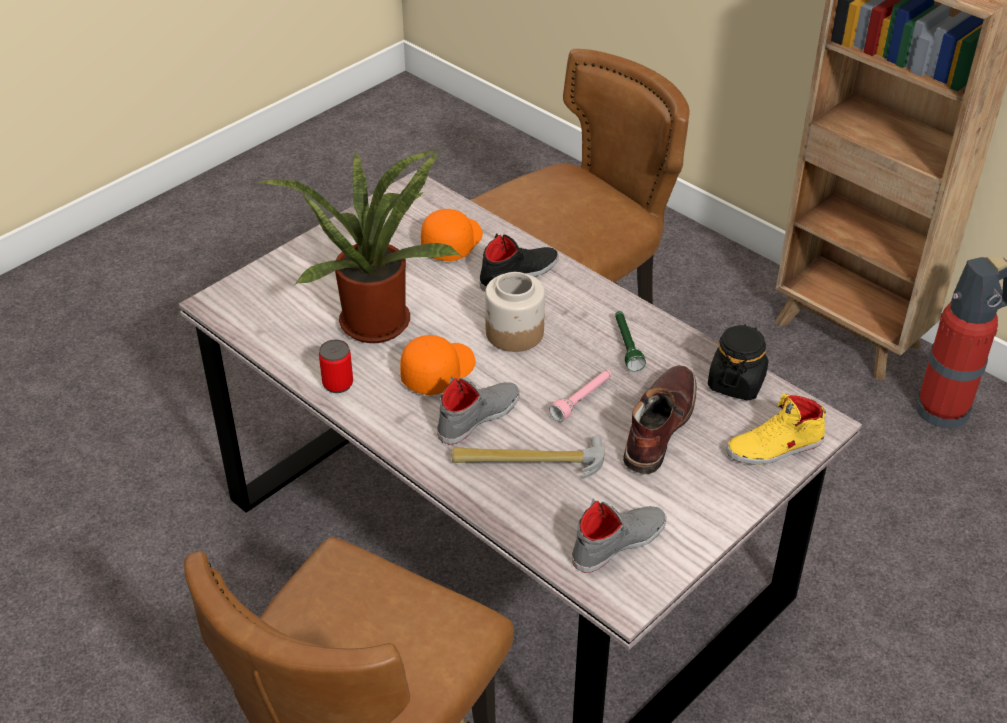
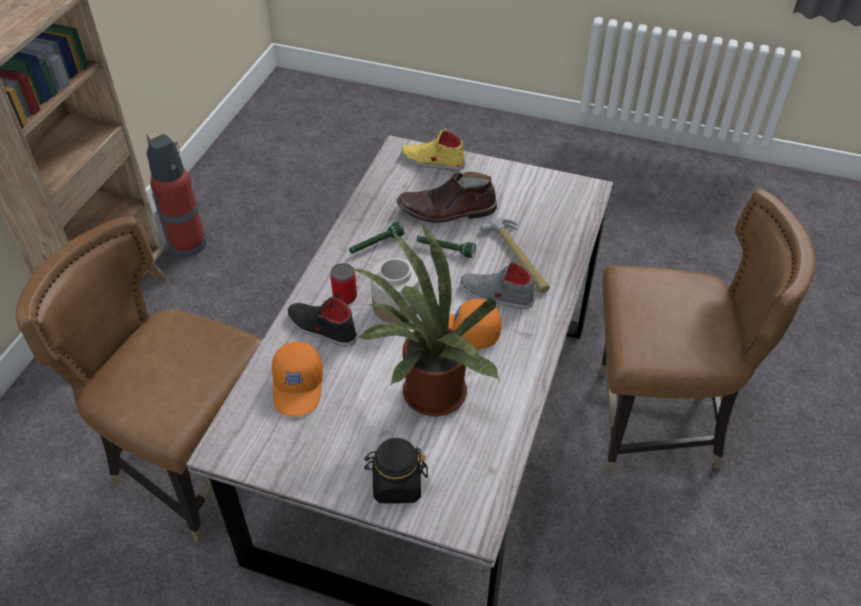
camera: 115 degrees left, 5 degrees up
can [319,340,353,393] -> can moved to [330,263,357,304]
orange cap [421,209,483,261] -> orange cap turned 90 degrees counterclockwise [272,342,323,416]
pink flashlight [549,370,612,422] -> green flashlight [417,236,476,258]
grey shoe [572,498,666,573] -> none
black jar [708,324,768,401] -> black jar moved to [364,438,428,504]
yellow shoe [726,393,826,465] -> yellow shoe turned 150 degrees clockwise [401,128,465,171]

